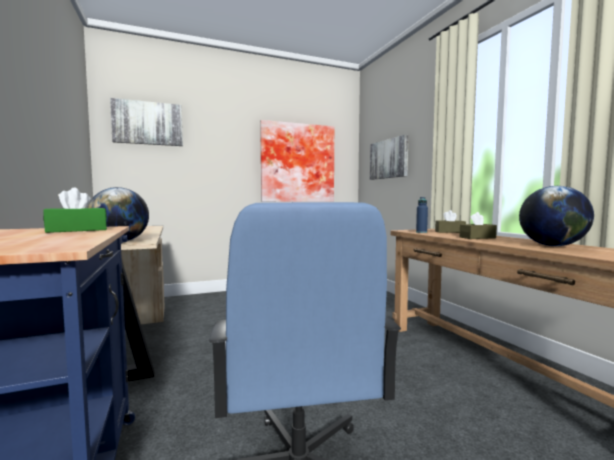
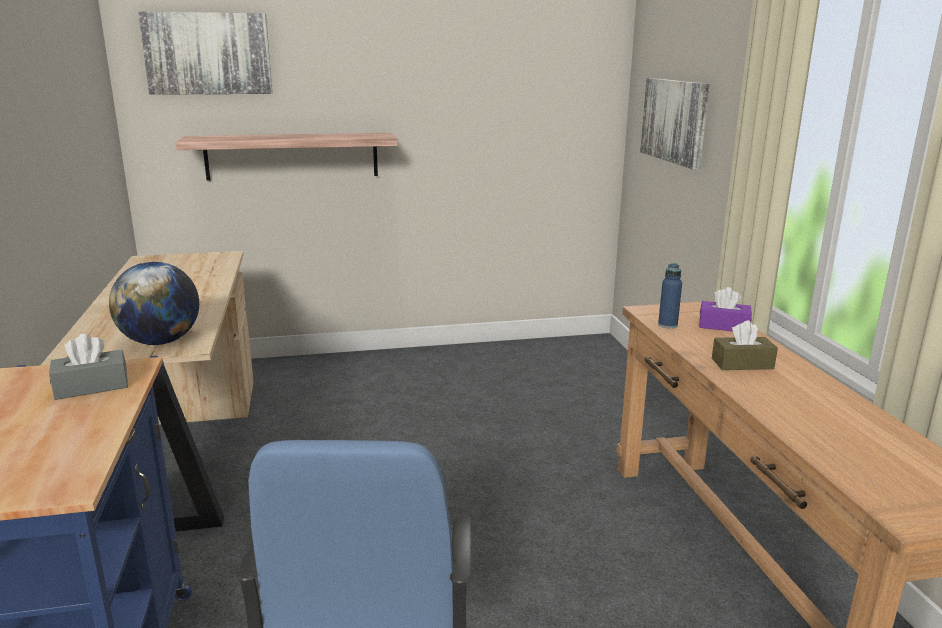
camera: 10 degrees right, 15 degrees up
green tissue box [43,187,107,233] -> grey tissue box [49,334,128,400]
picture [260,120,334,202] -> none
brown tissue box [435,210,466,233] -> purple tissue box [699,287,752,331]
globe [519,186,594,246] -> none
none -> shelf [176,133,398,181]

